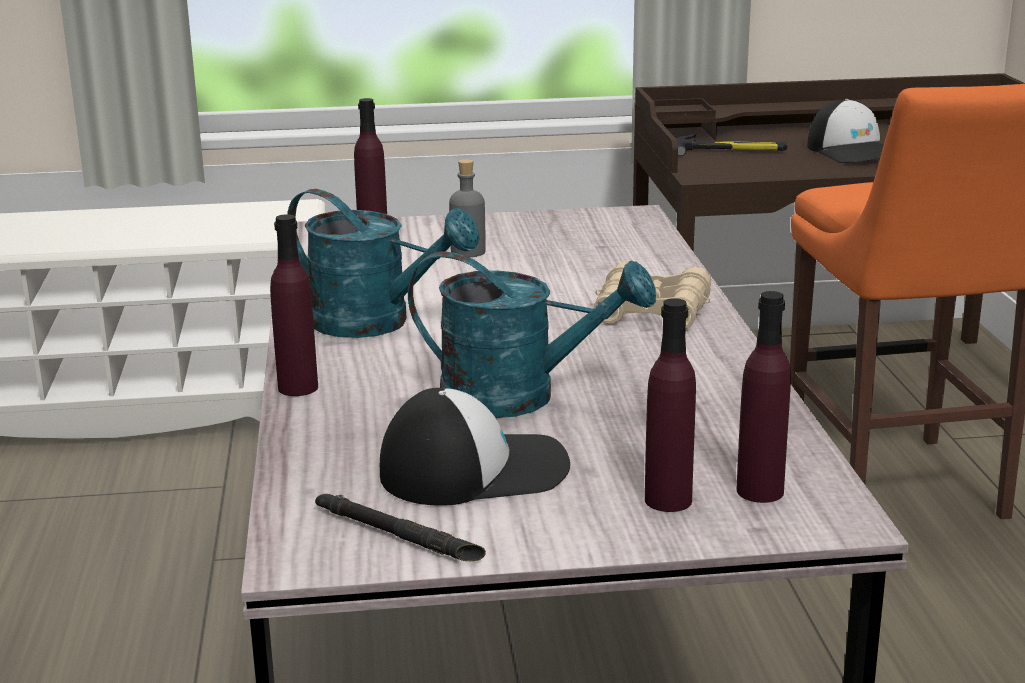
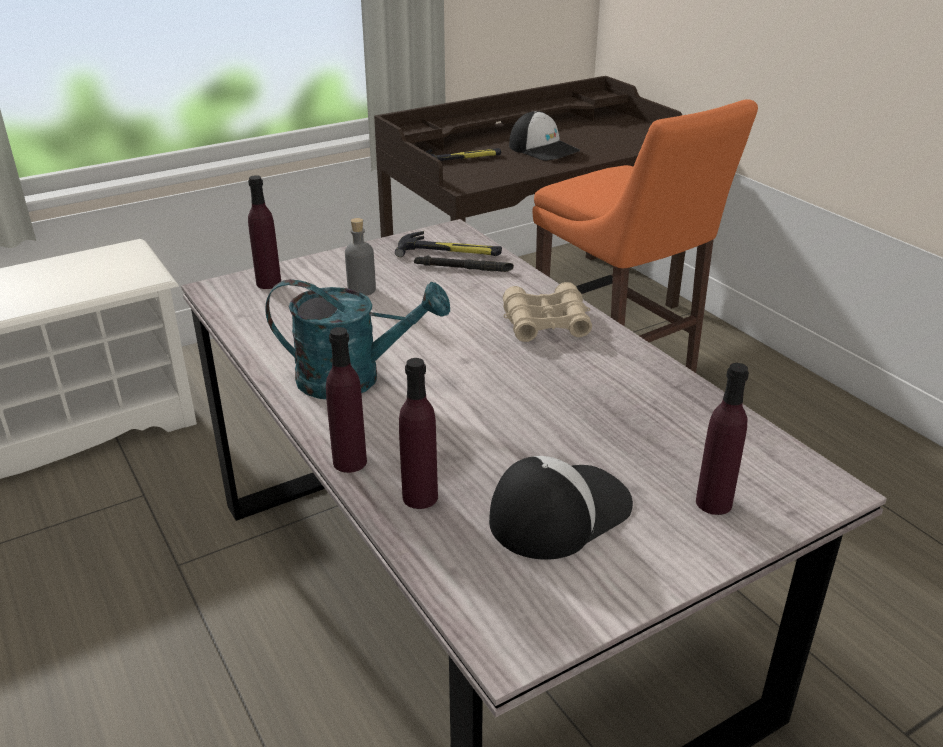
camera: 25 degrees left, 10 degrees up
black flashlight [315,494,486,561] -> black flashlight moved to [414,255,514,272]
turquoise watering can [408,251,656,418] -> none
purple bottle [737,291,791,503] -> purple bottle moved to [399,358,438,509]
none -> hammer [395,231,502,257]

